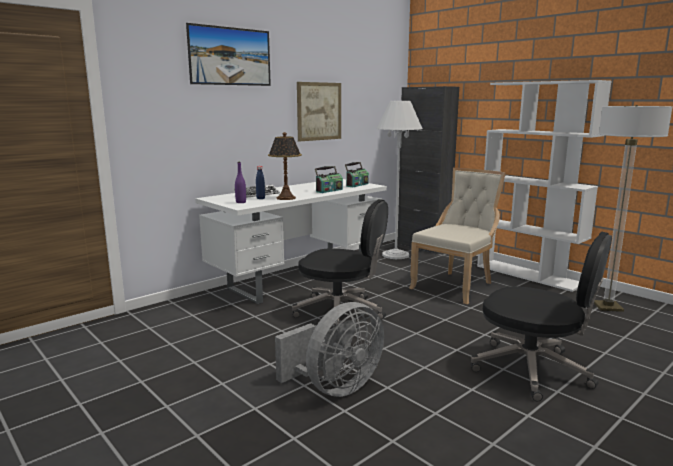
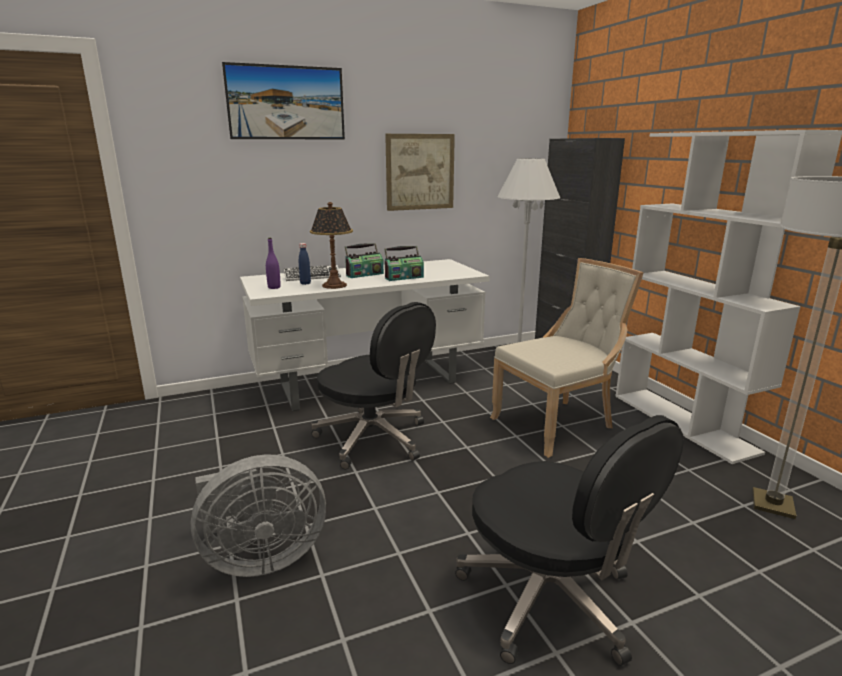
camera: 20 degrees right, 5 degrees up
radio [345,162,369,187] -> radio moved to [345,243,384,278]

